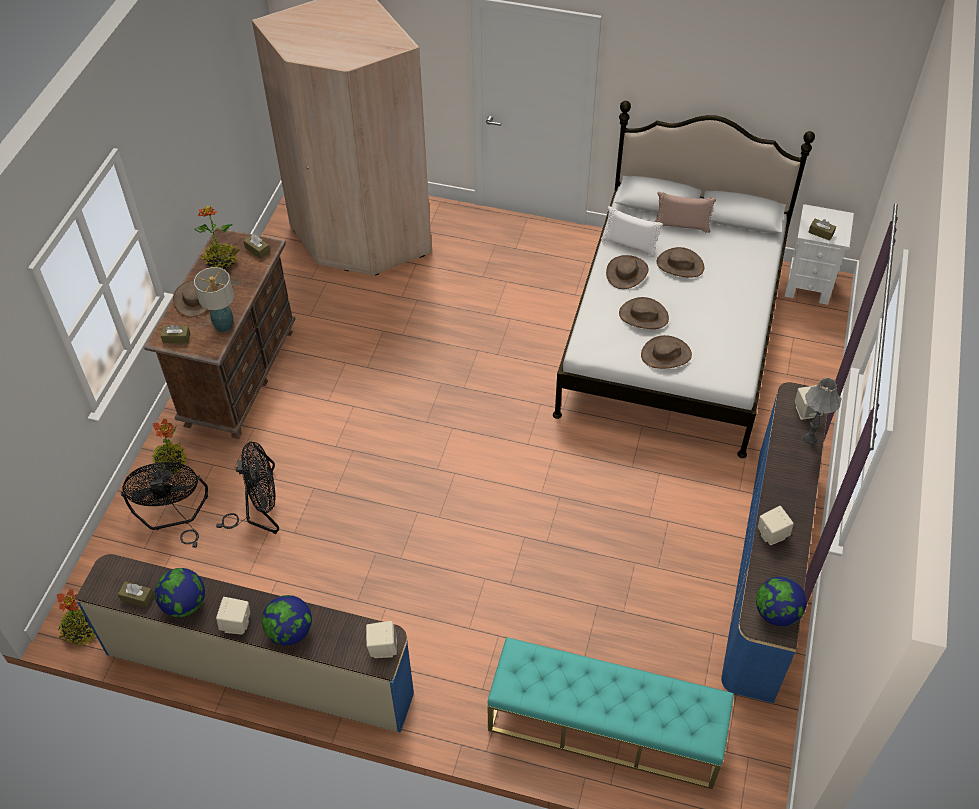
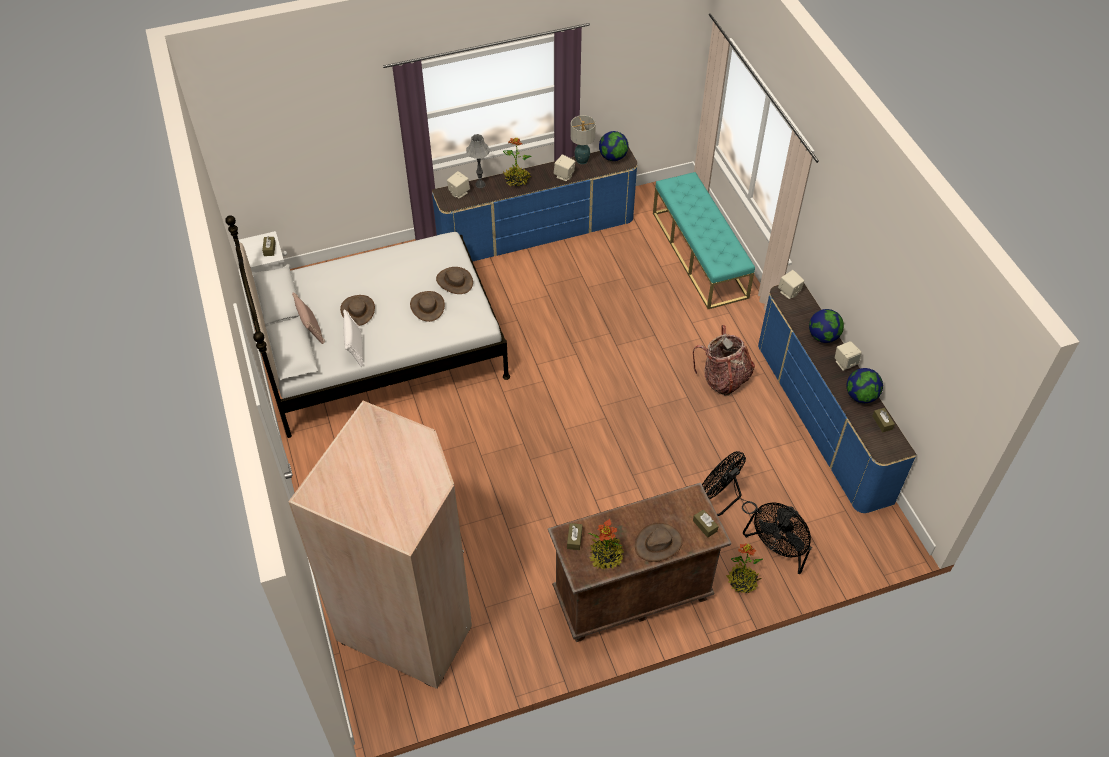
camera: 125 degrees left, 0 degrees up
potted plant [56,589,96,647] -> potted plant moved to [503,138,532,187]
table lamp [194,267,234,333] -> table lamp moved to [570,115,596,164]
brown hat [606,255,648,289] -> none
none -> backpack [693,325,755,396]

